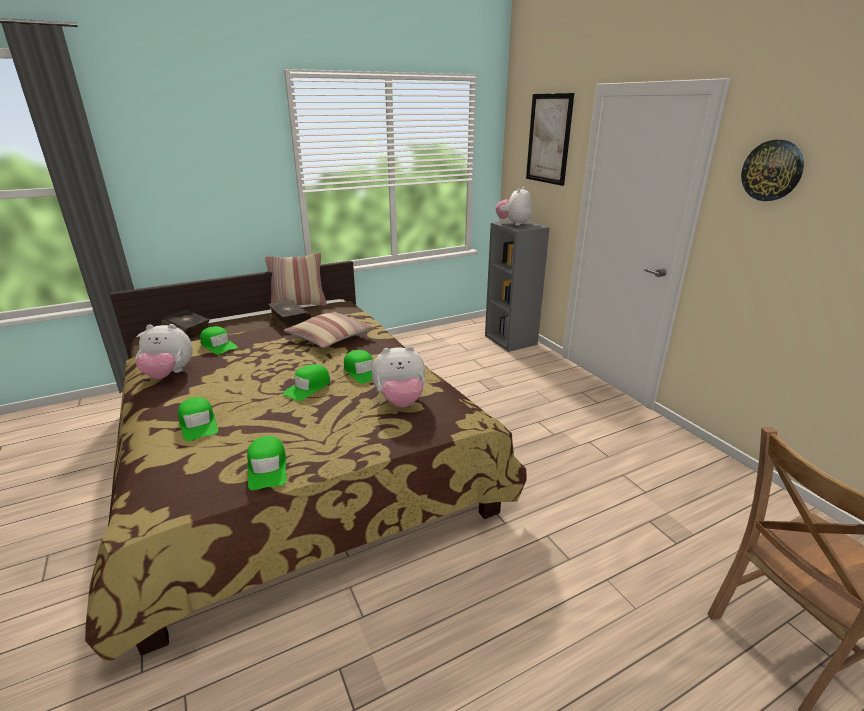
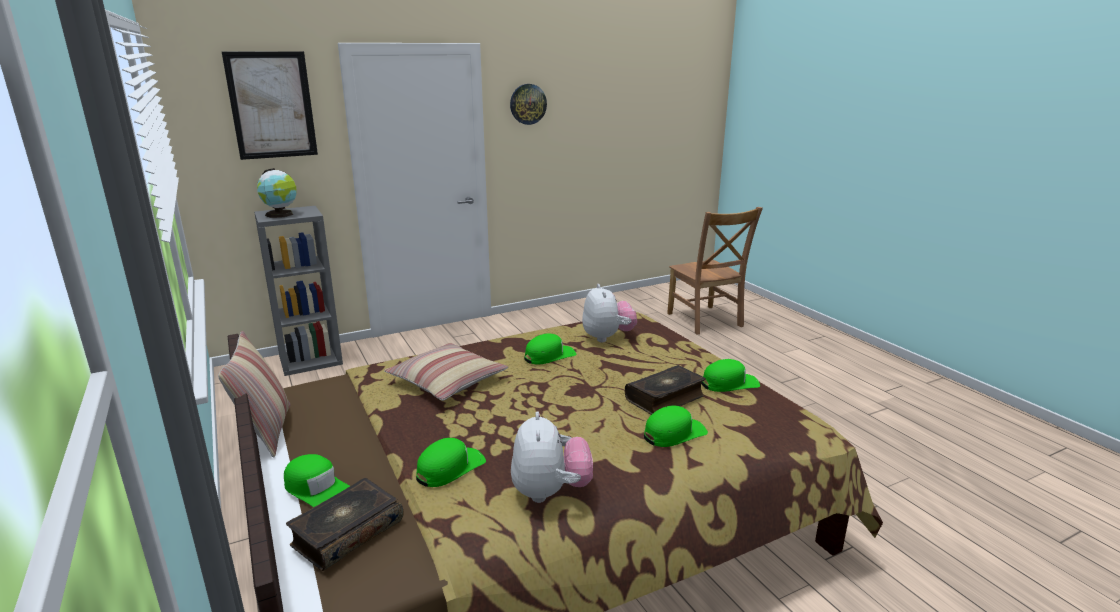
camera: 90 degrees left, 5 degrees down
book [268,300,311,329] -> book moved to [625,365,706,415]
green cap [283,364,330,401] -> green cap moved to [284,454,350,507]
plush toy [496,187,532,226] -> globe [257,168,297,218]

